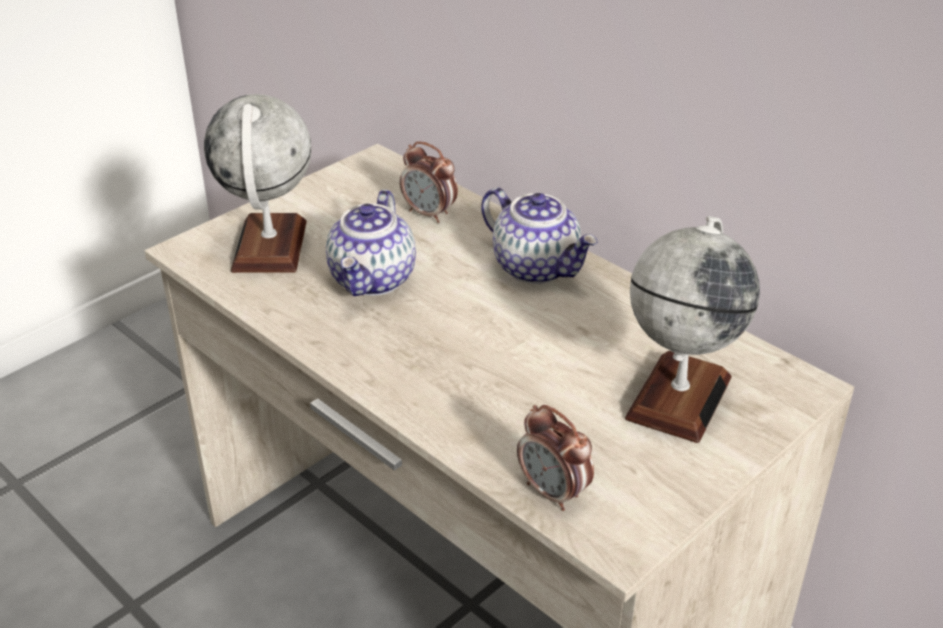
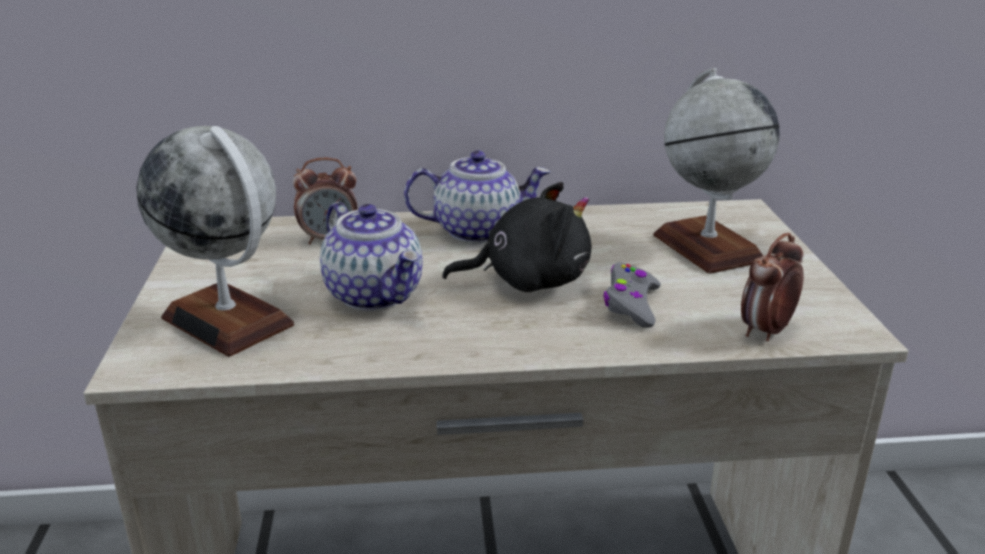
camera: 50 degrees left, 10 degrees down
alarm clock [517,405,594,511] -> alarm clock turned 135 degrees clockwise [741,233,804,341]
none -> black plush toy [442,182,591,292]
none -> grey game controller [603,262,661,328]

